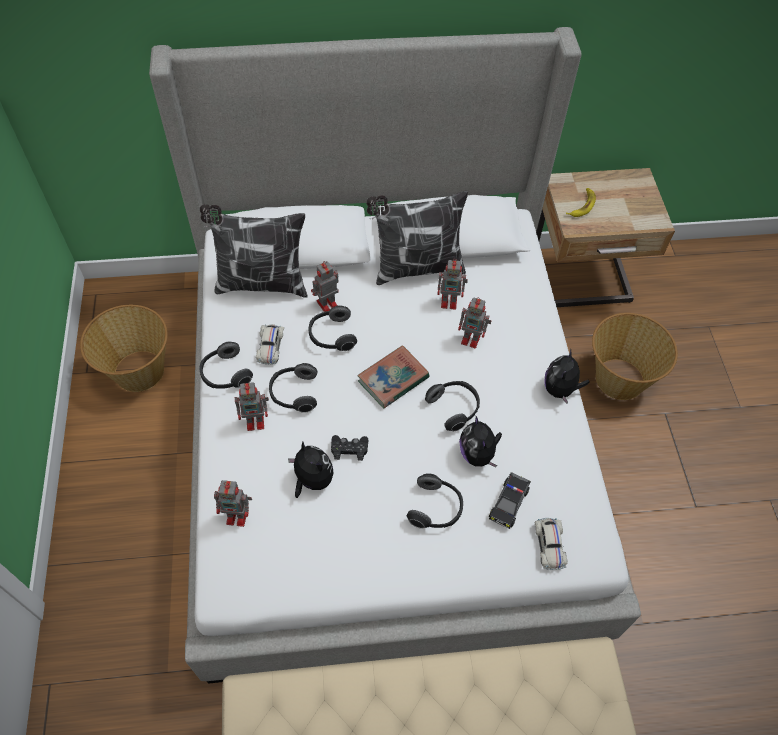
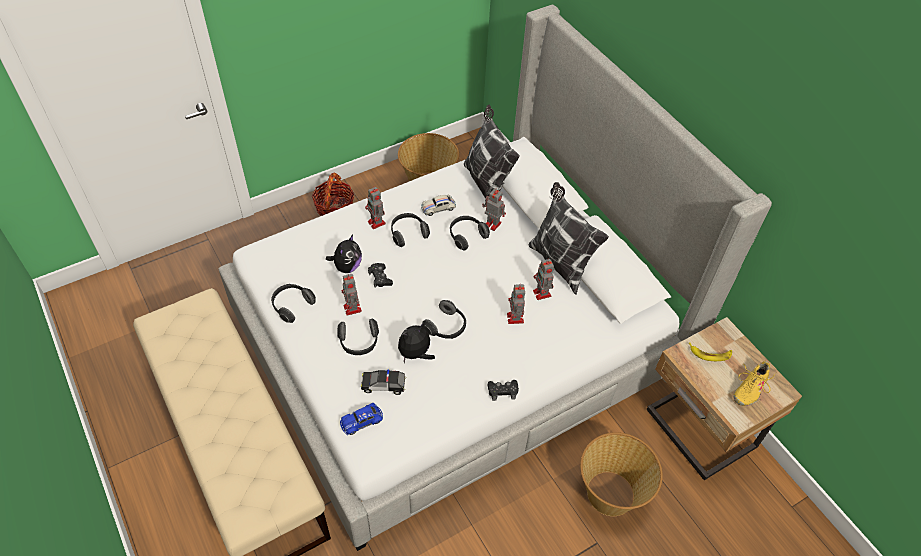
camera: 65 degrees right, 5 degrees down
headphones [200,342,253,389] -> headphones moved to [271,284,316,323]
toy robot [214,480,252,527] -> toy robot moved to [342,274,362,316]
book [357,345,429,408] -> none
white toy car [535,518,568,570] -> blue toy car [340,403,383,435]
plush toy [544,349,590,404] -> black game controller [488,380,519,401]
none -> basket [312,173,354,216]
none -> yellow shoe [734,361,776,406]

